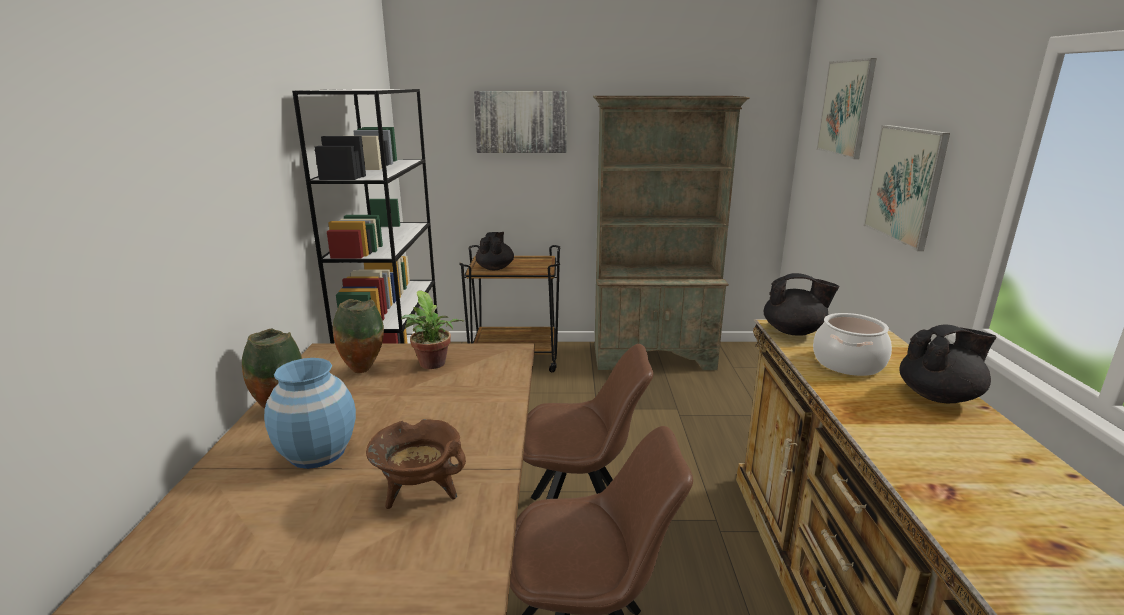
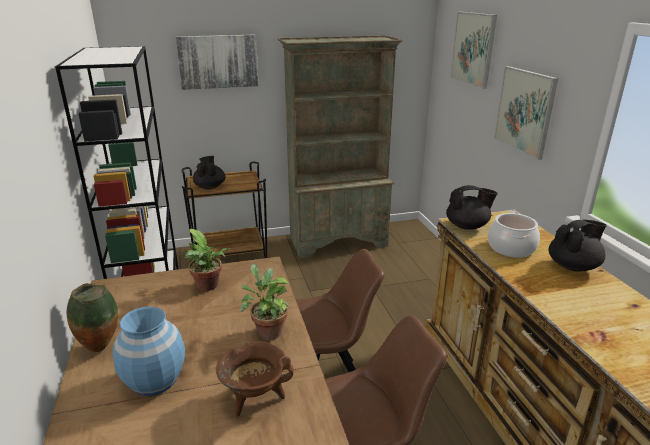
camera: 15 degrees left, 5 degrees up
vase [333,299,384,373] -> none
none -> potted plant [240,264,291,340]

